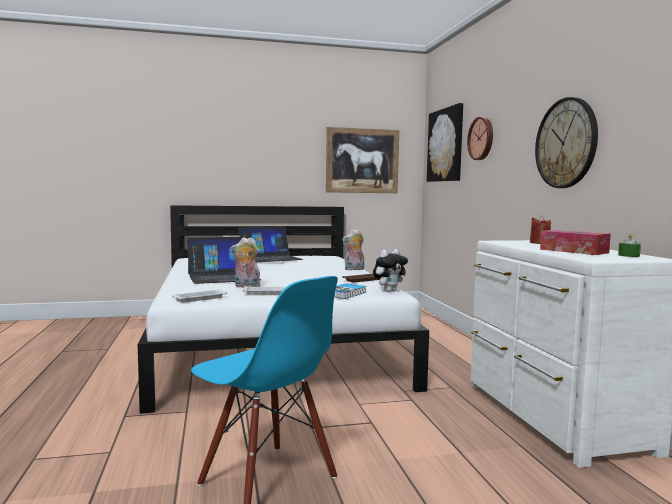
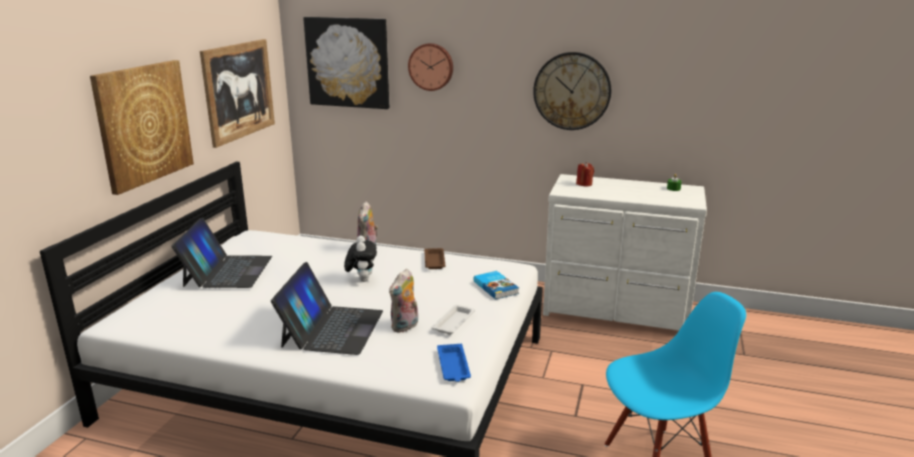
camera: 60 degrees left, 15 degrees up
white tray [172,289,227,303] -> blue tray [437,344,471,382]
plush toy [373,249,408,292] -> plush toy moved to [344,235,377,282]
tissue box [540,230,611,255] -> none
none -> picture [90,60,194,195]

